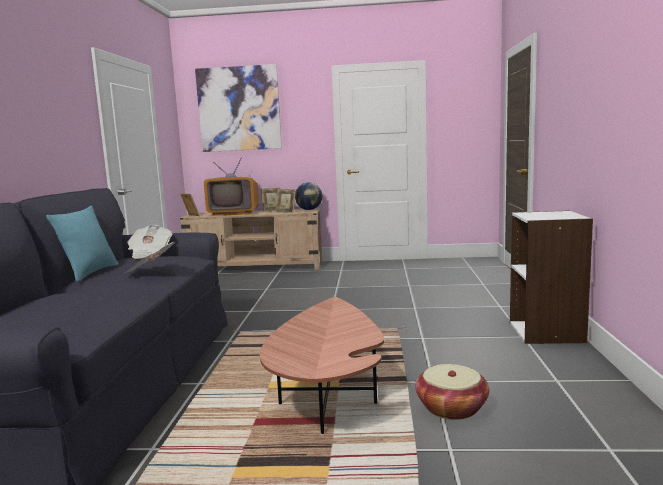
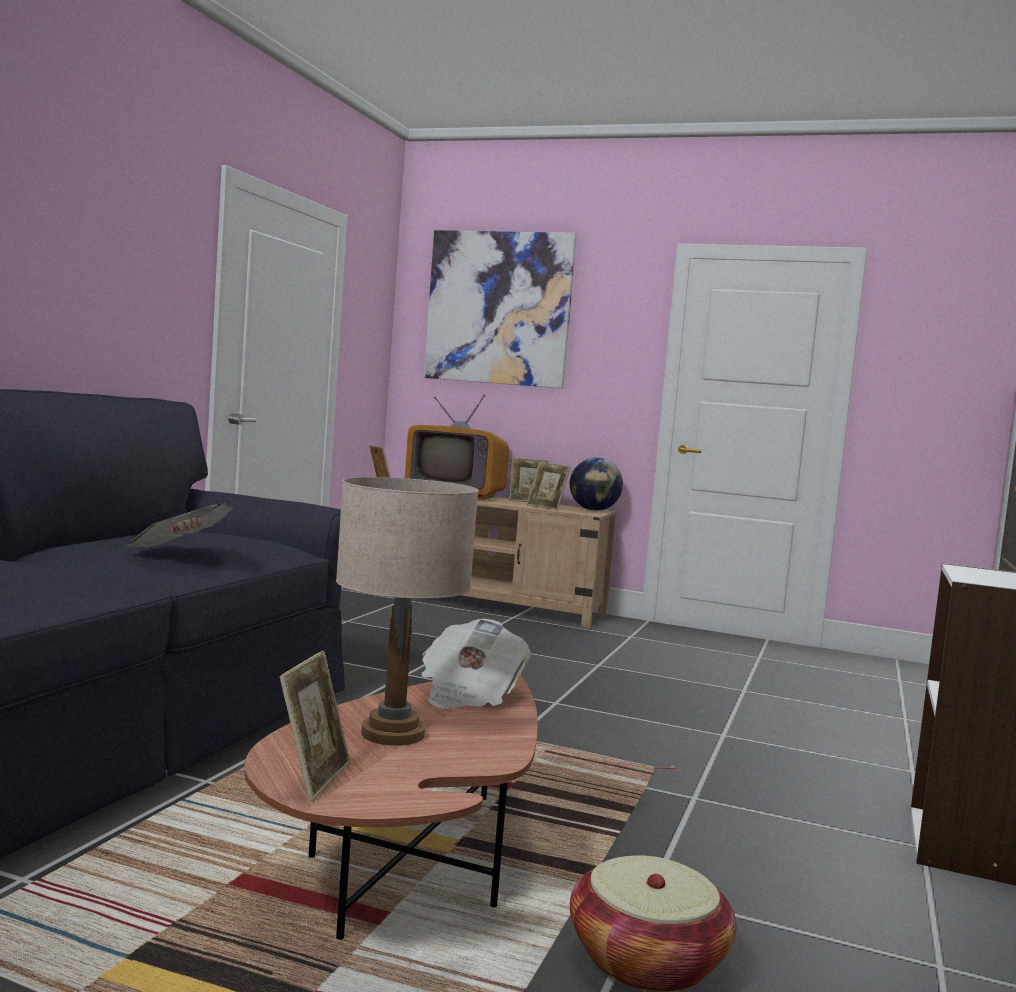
camera: 15 degrees right, 5 degrees down
turquoise pillow [46,206,119,282] -> none
newspaper [127,225,172,259] -> newspaper moved to [421,618,531,708]
none -> picture frame [280,651,351,801]
none -> beige table lamp [336,477,479,746]

